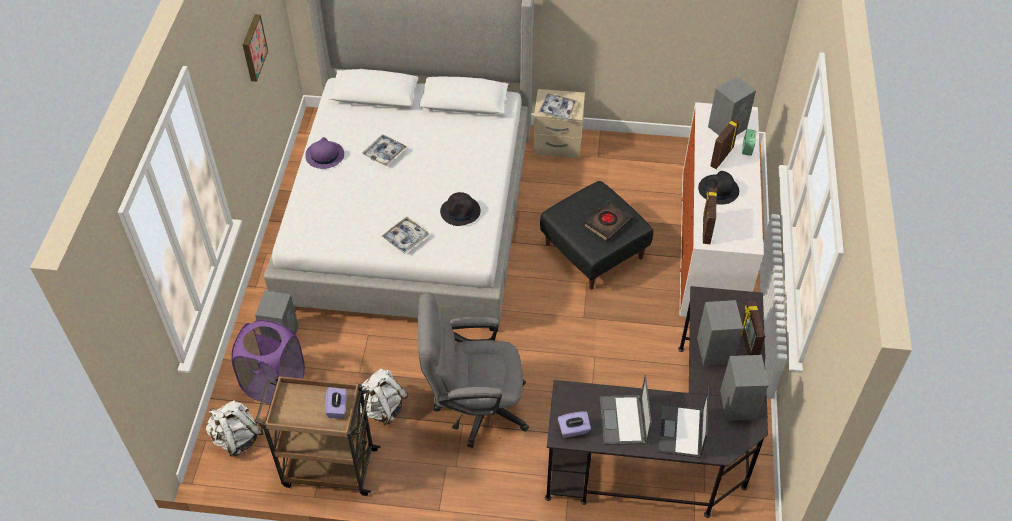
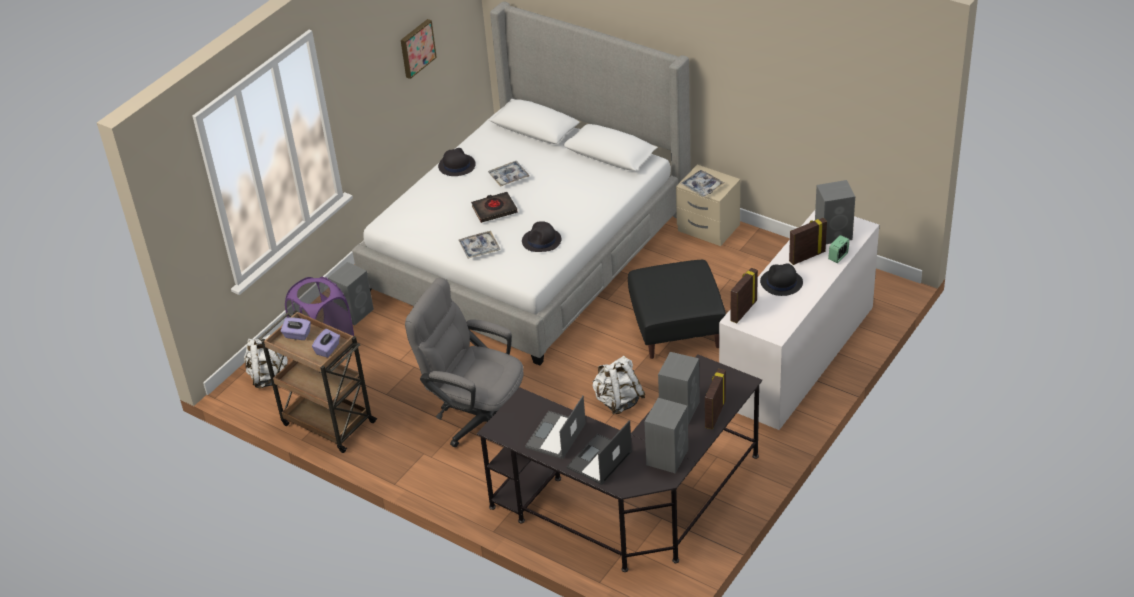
camera: 30 degrees right, 10 degrees down
purple hat [305,137,344,169] -> black hat [438,148,476,176]
white backpack [357,369,409,425] -> white backpack moved to [592,356,645,414]
purple tissue box [558,411,591,438] -> purple tissue box moved to [281,317,311,340]
black book [584,201,632,241] -> black book moved to [471,192,518,223]

